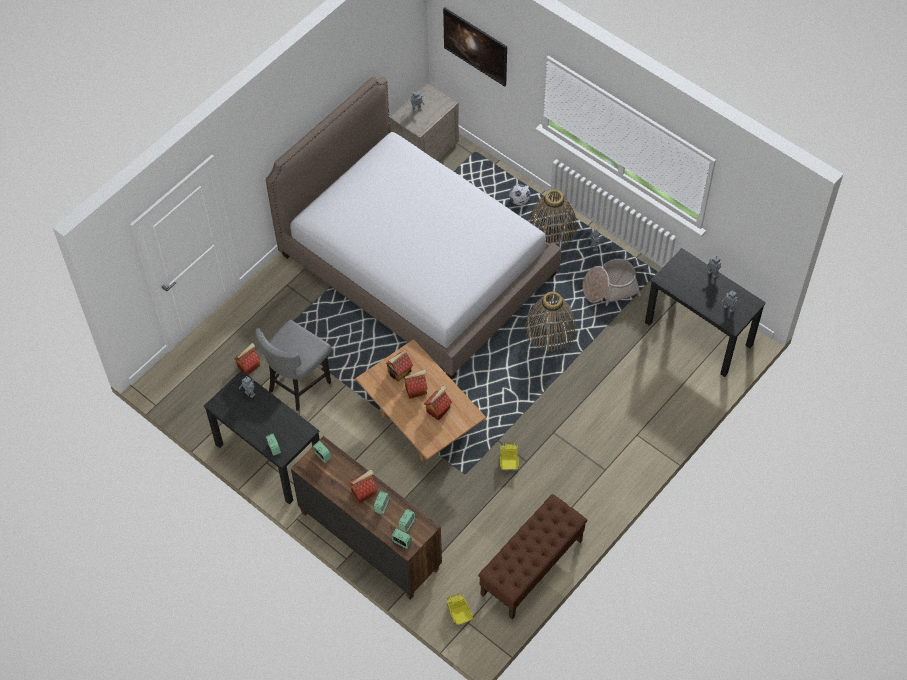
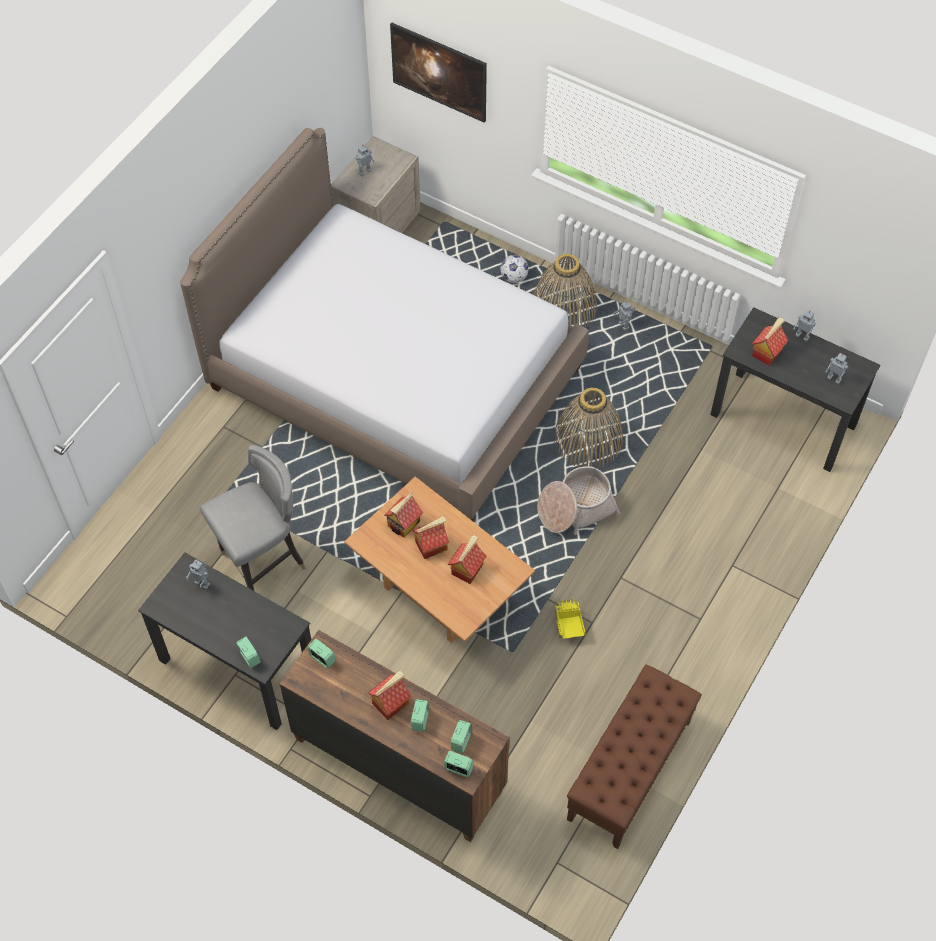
camera: 10 degrees left, 0 degrees up
toy house [234,343,260,375] -> toy house moved to [752,317,789,366]
grey chair [255,320,332,415] -> grey chair turned 150 degrees counterclockwise [200,445,306,591]
toy truck [446,593,473,625] -> none
basket [583,259,641,306] -> basket moved to [537,466,620,535]

